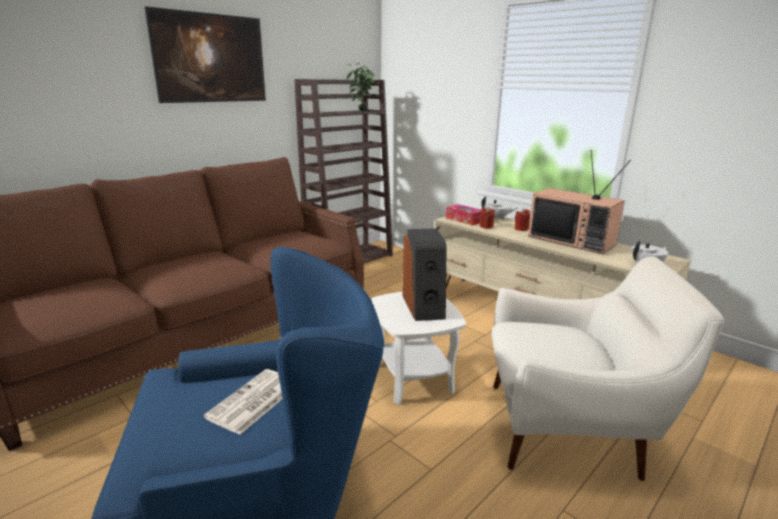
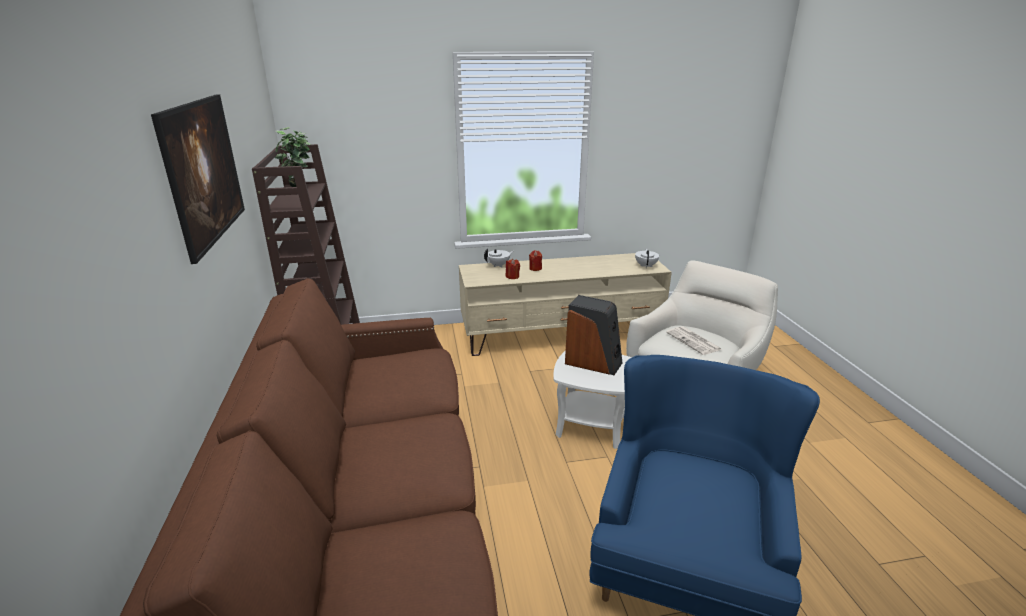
camera: 55 degrees left, 5 degrees up
newspaper [203,369,283,435] -> newspaper moved to [666,326,722,355]
tissue box [446,204,481,226] -> none
television [528,150,631,254] -> none

